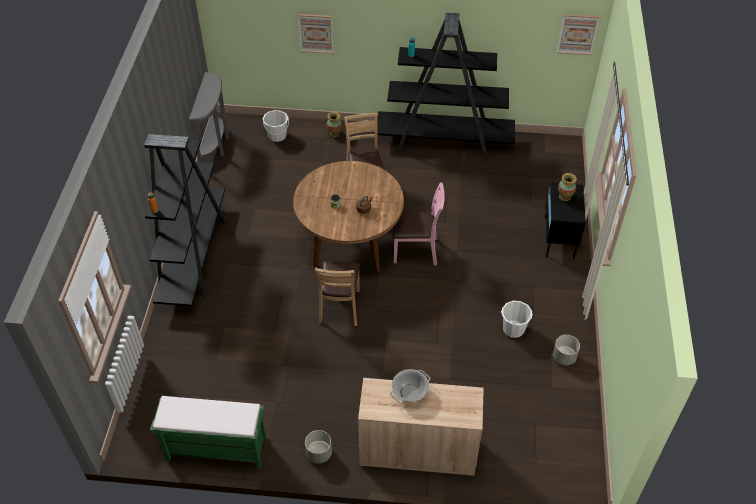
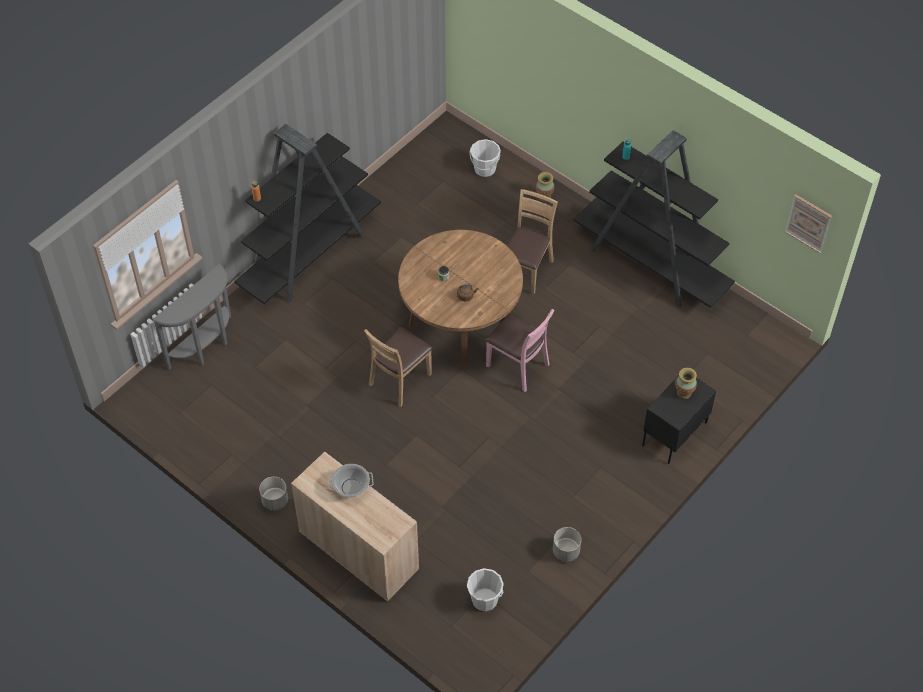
camera: 35 degrees right, 5 degrees up
green bench [150,396,267,469] -> none
grey console table [189,72,229,162] -> grey console table moved to [152,264,231,370]
picture [298,14,334,54] -> none
white bucket [501,301,533,338] -> white bucket moved to [467,568,504,611]

